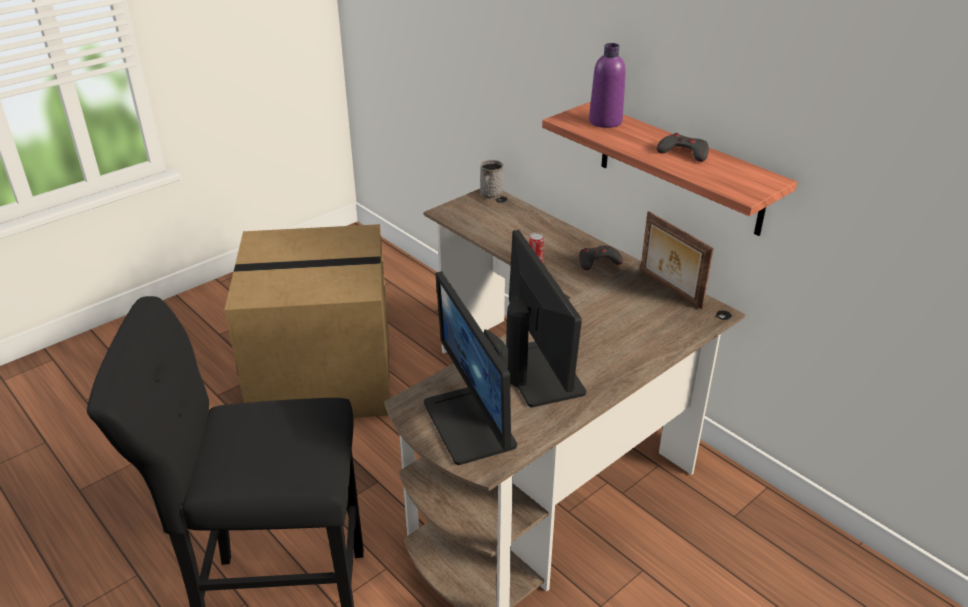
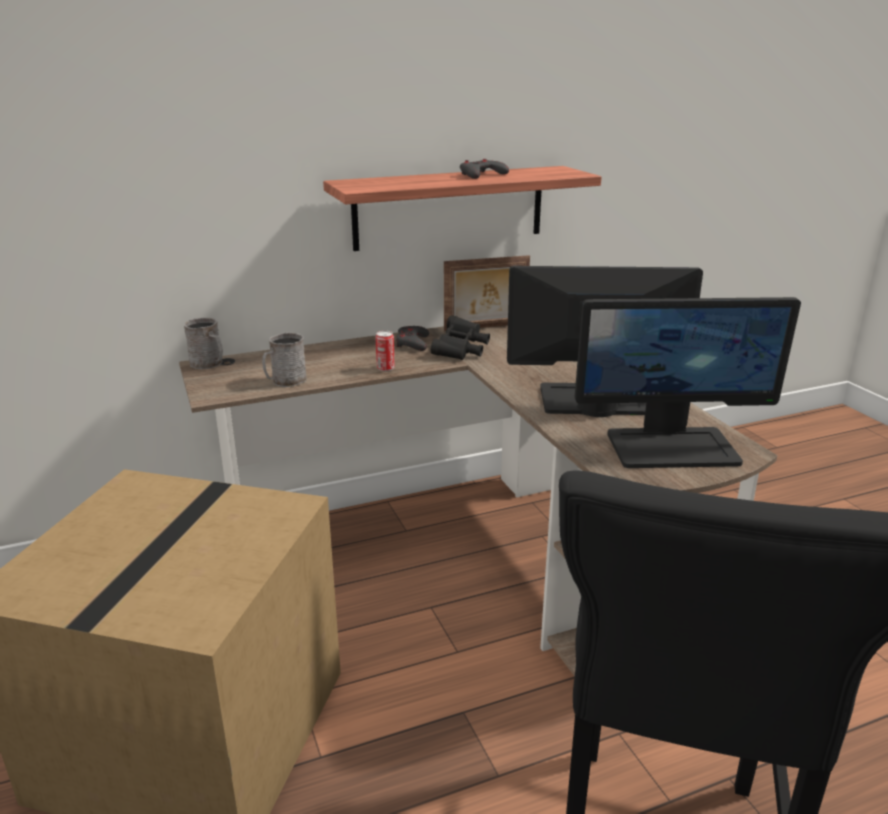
camera: 70 degrees left, 10 degrees down
purple bottle [589,43,626,128] -> none
none -> grey mug [262,333,307,387]
none -> black binoculars [430,315,490,360]

